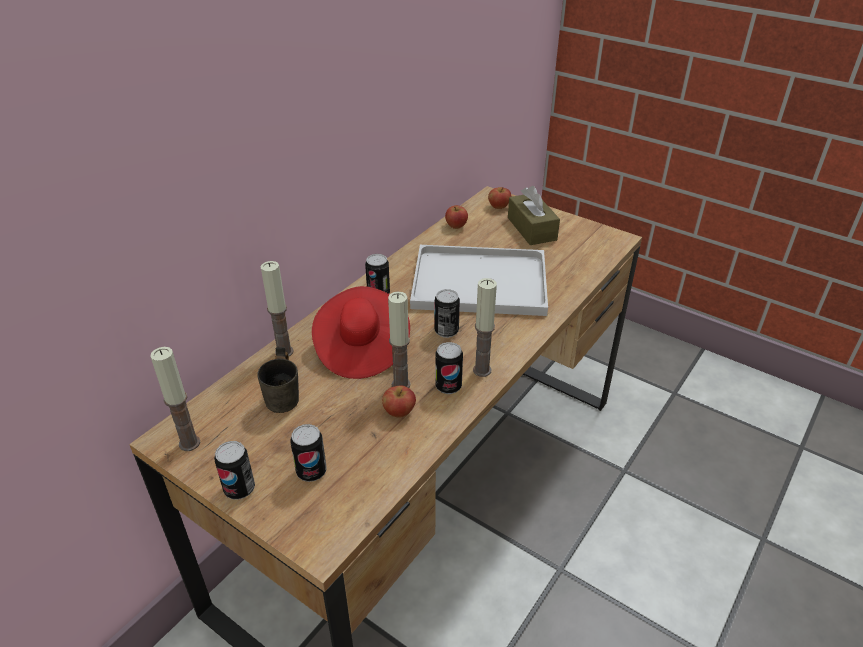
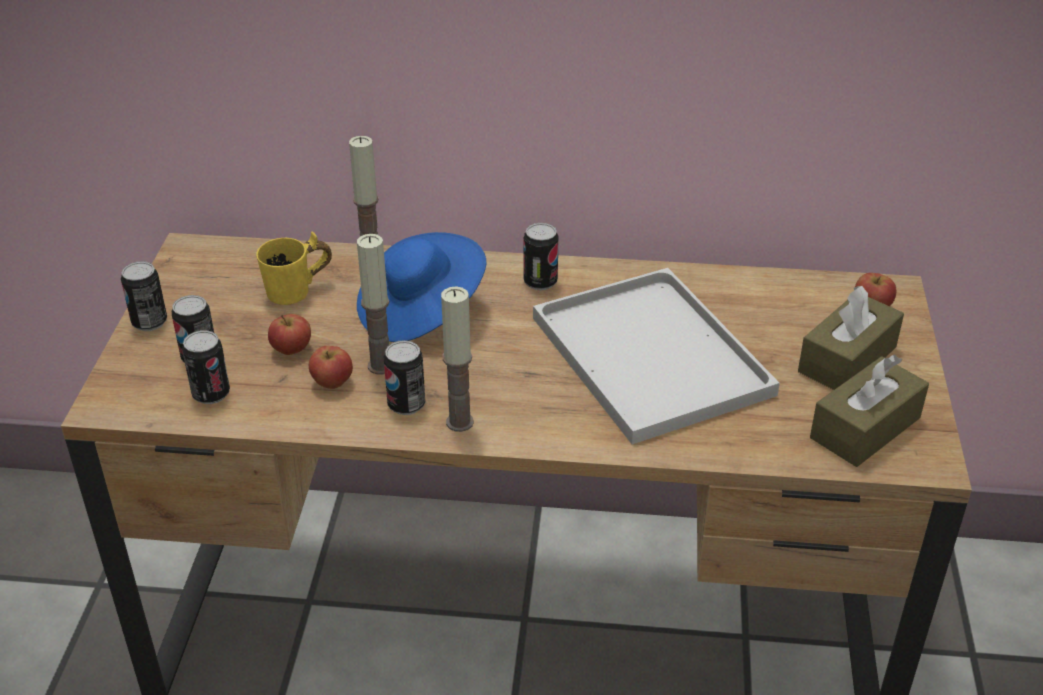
camera: 60 degrees right, 0 degrees up
candle [150,347,200,451] -> none
grey mug [257,347,299,413] -> yellow mug [256,232,332,305]
red hat [312,286,410,379] -> blue hat [357,232,486,342]
can [434,289,460,338] -> can moved to [182,330,230,404]
apple [445,205,468,229] -> apple moved to [268,314,311,355]
none -> brown tissue box [810,355,929,467]

